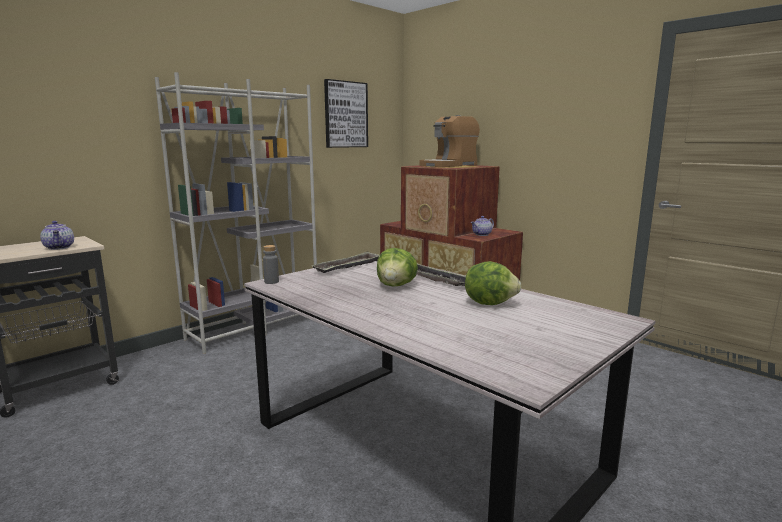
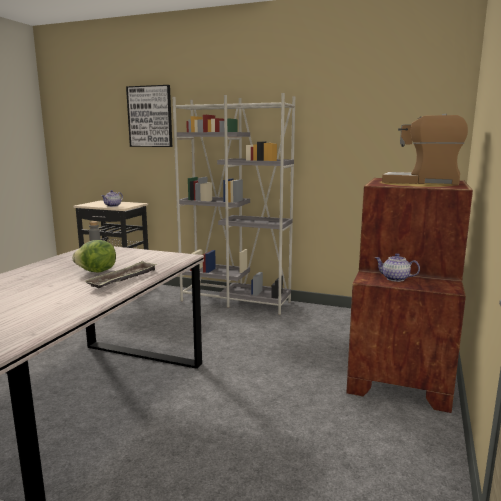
camera: 65 degrees right, 0 degrees up
tray [312,251,380,273] -> none
picture [324,79,368,148] -> picture moved to [126,85,172,147]
lettuce [465,261,522,305] -> none

